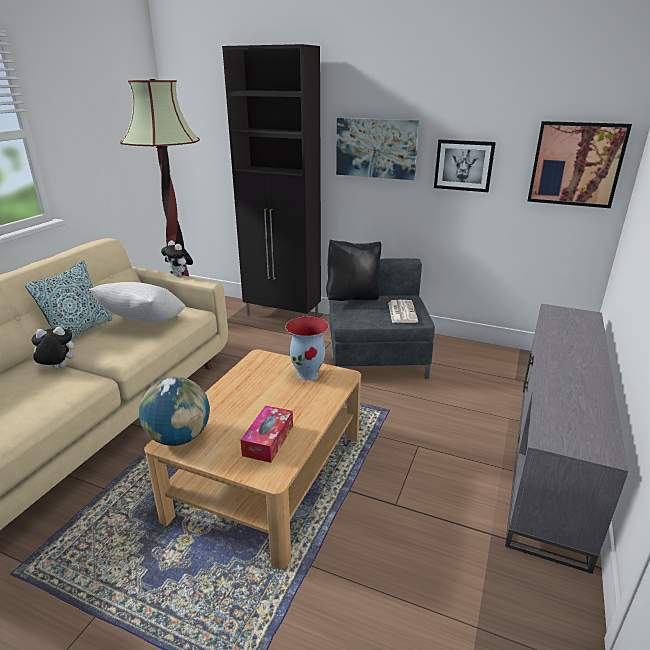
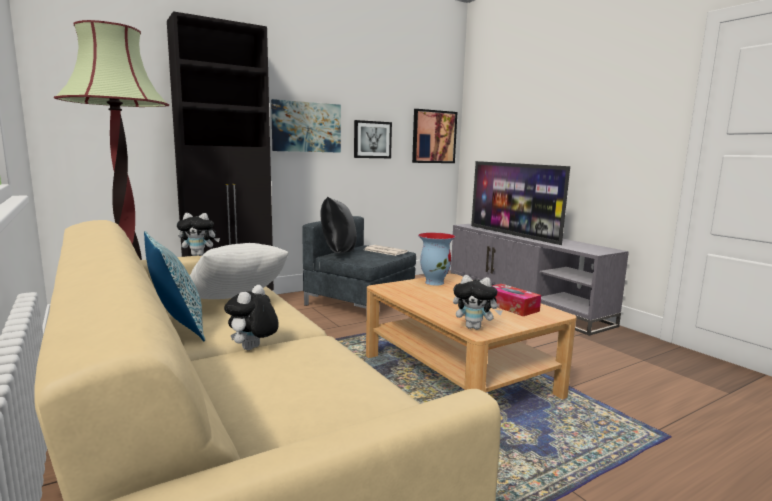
camera: 55 degrees left, 15 degrees down
globe [139,377,210,446] -> plush toy [453,275,503,330]
none -> television [471,161,570,245]

